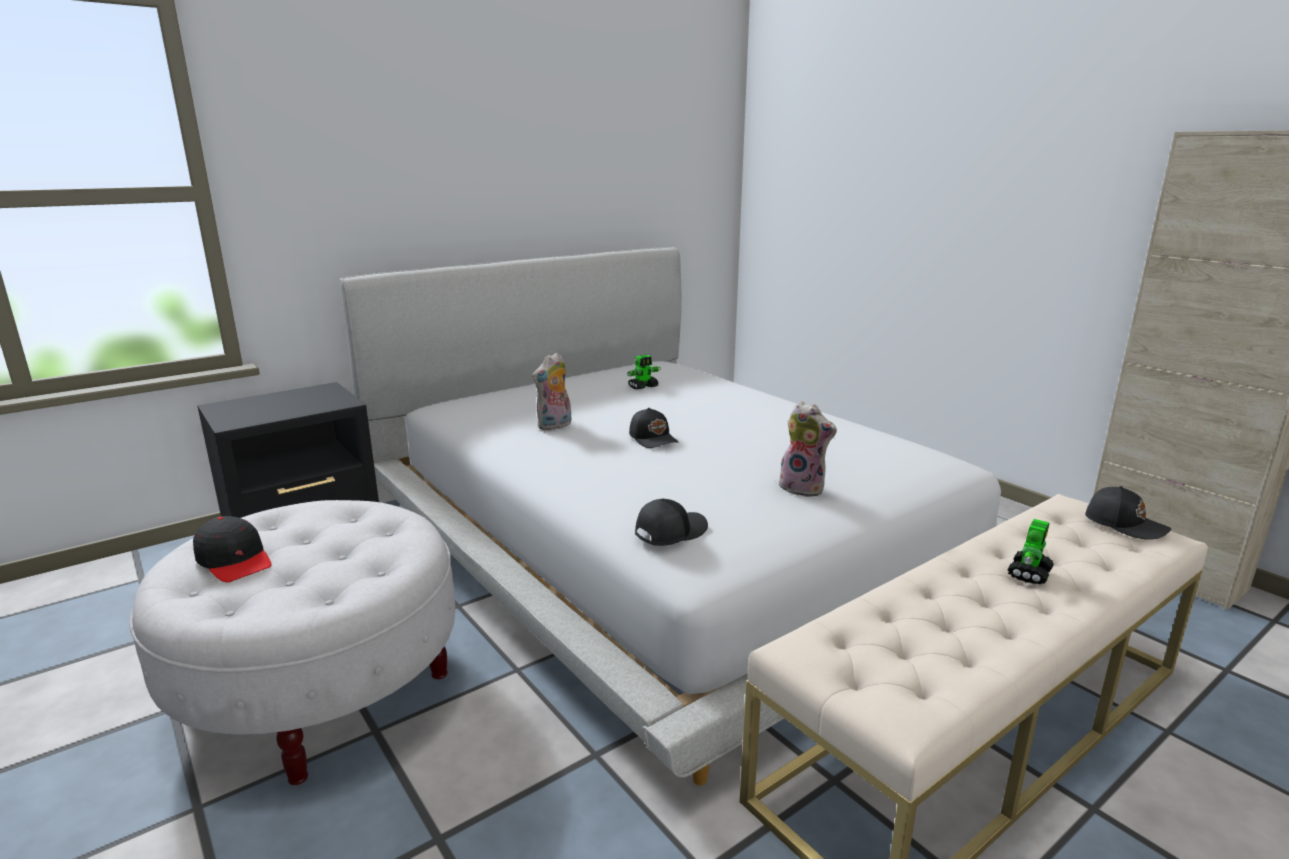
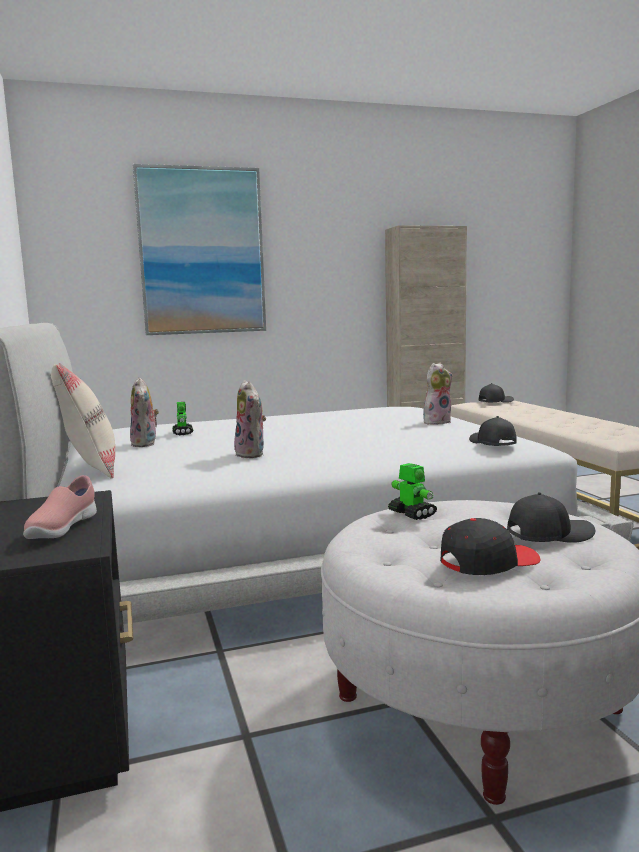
camera: 70 degrees left, 10 degrees down
black cap [629,408,679,448] -> black cap moved to [507,492,595,543]
toy robot [1008,519,1054,584] -> toy robot moved to [388,463,437,520]
none -> pink shoe [23,475,97,539]
none -> beige pillow [51,363,115,479]
none -> plush toy [130,377,159,447]
none -> picture [133,164,266,335]

